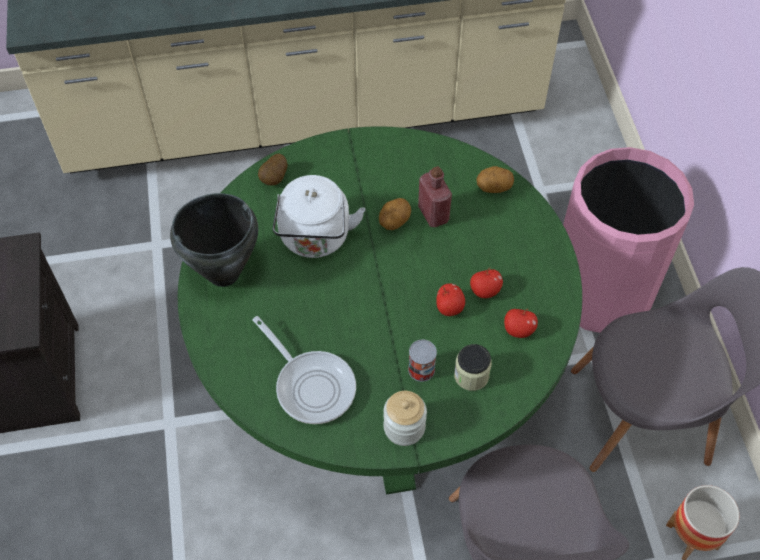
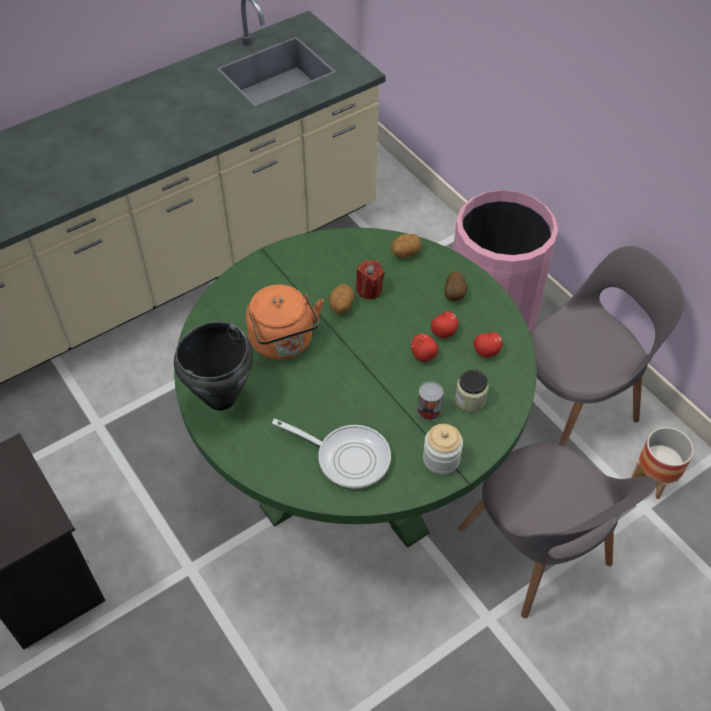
camera: 25 degrees left, 5 degrees down
potato [258,154,288,186] -> potato moved to [445,271,467,301]
white kettle [273,175,365,258] -> orange kettle [246,285,324,360]
red bottle [418,166,452,227] -> red candle [356,260,385,299]

